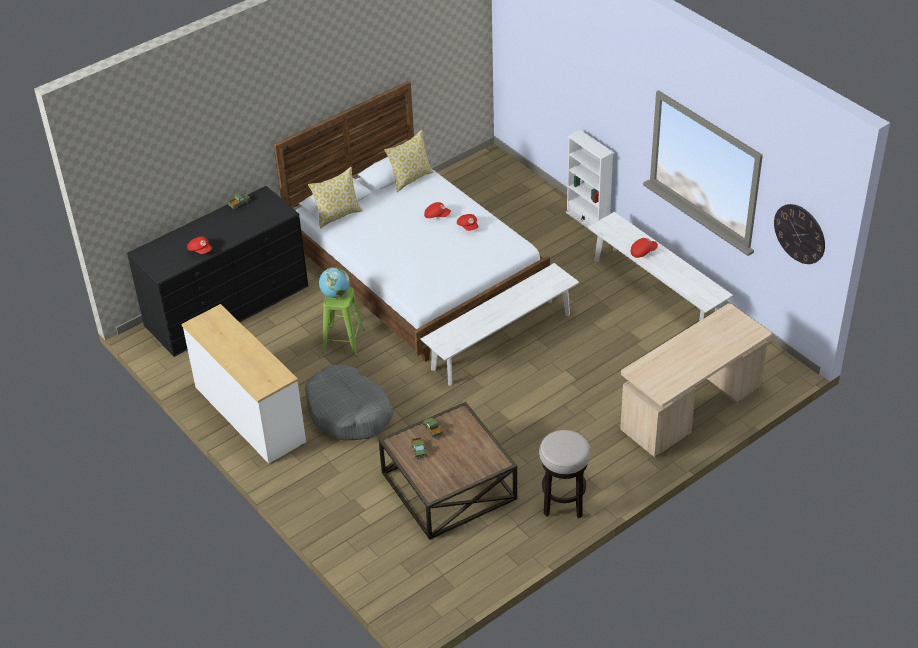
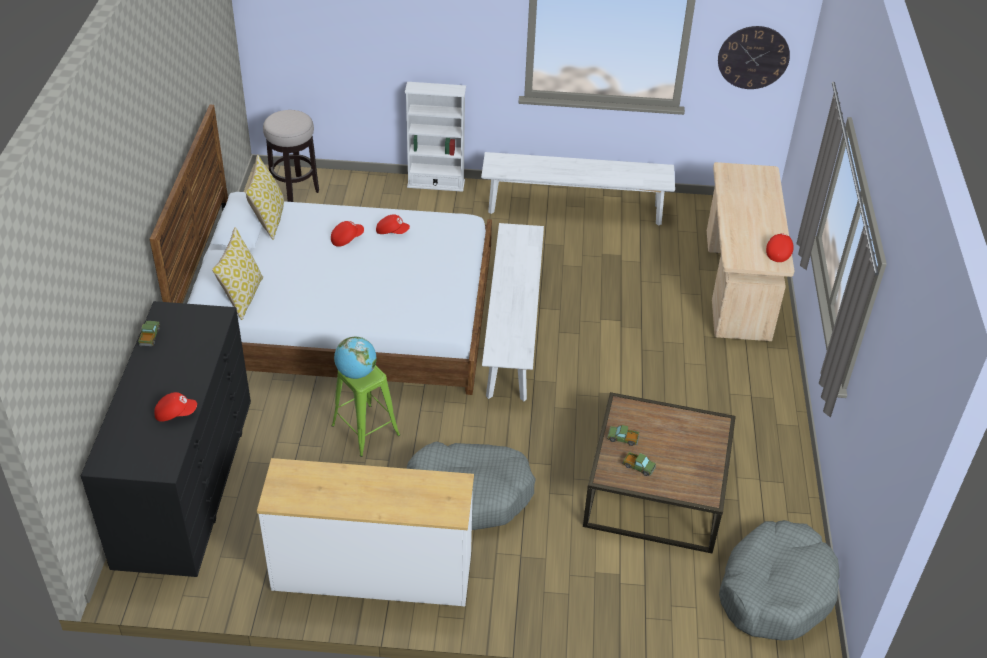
camera: 50 degrees left, 0 degrees up
stool [539,430,591,519] -> stool moved to [263,110,319,202]
red cap [631,238,658,258] -> red cap moved to [766,233,794,262]
none -> grey dog bed [719,520,840,641]

